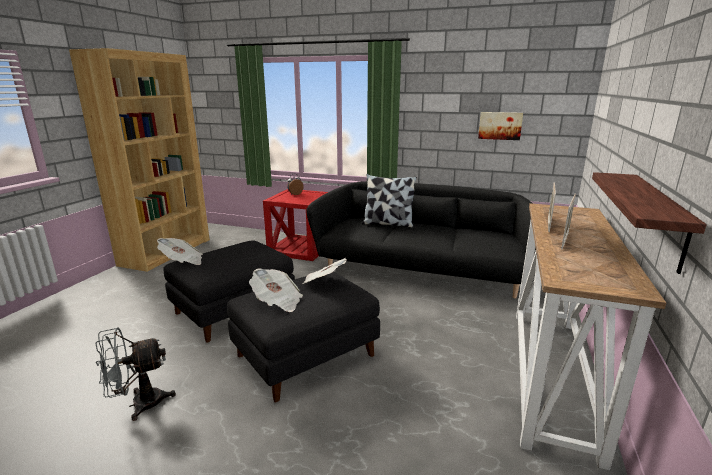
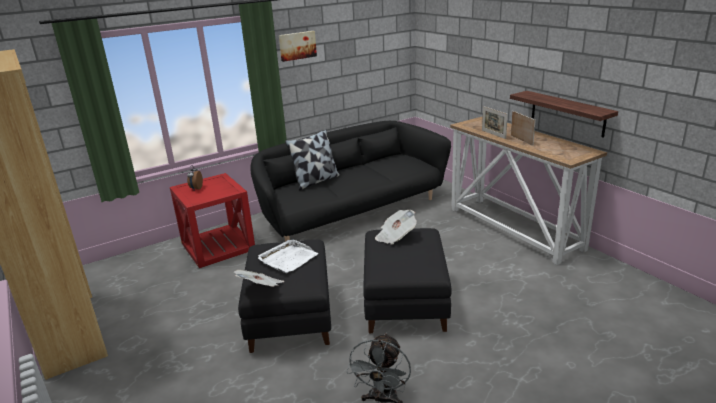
camera: 50 degrees left, 5 degrees up
newspaper [249,268,303,312] -> none
picture [478,112,523,140] -> picture moved to [279,31,317,62]
none -> white tray [258,240,318,273]

